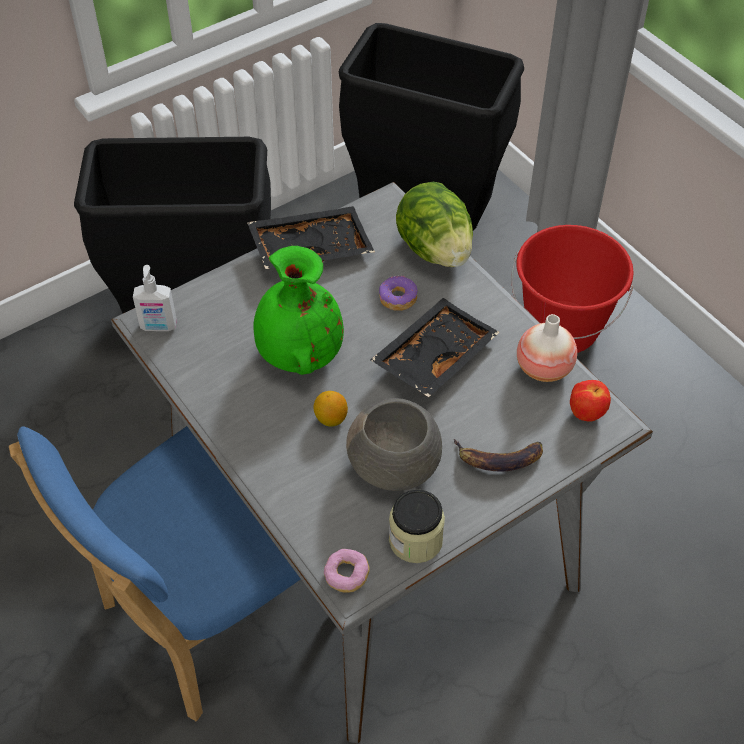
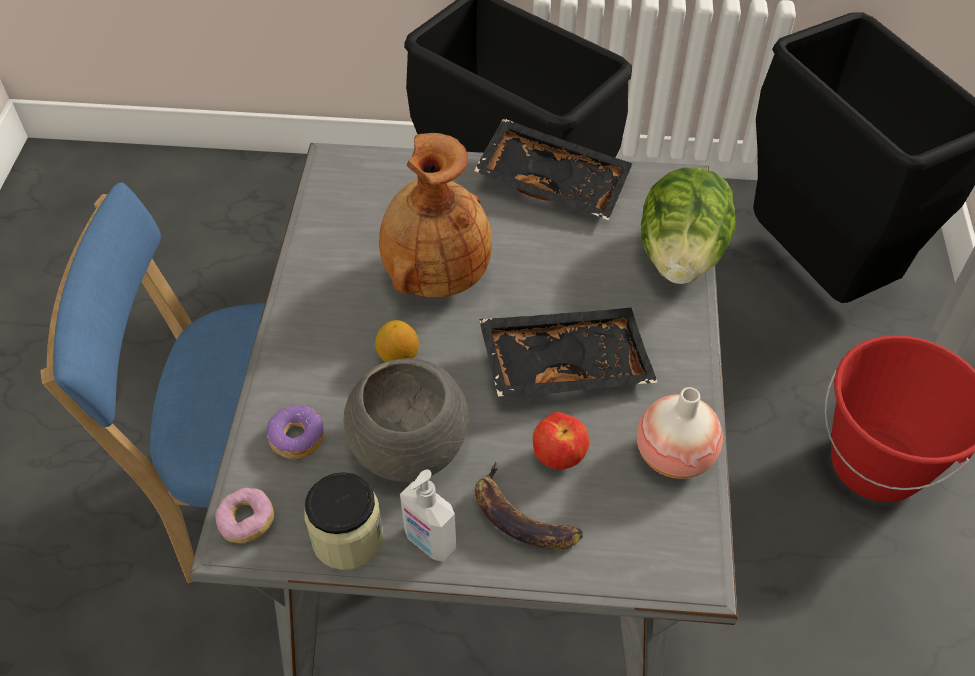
camera: 40 degrees right, 0 degrees up
soap dispenser [133,265,177,331] -> soap dispenser moved to [400,470,456,562]
green vase [253,246,344,375] -> brown vase [379,133,492,298]
donut [379,275,418,311] -> donut moved to [267,406,324,459]
apple [570,380,611,421] -> apple moved to [533,412,589,469]

